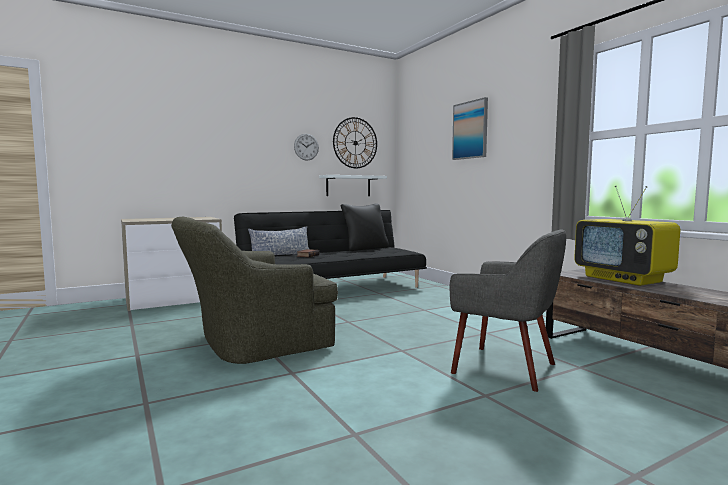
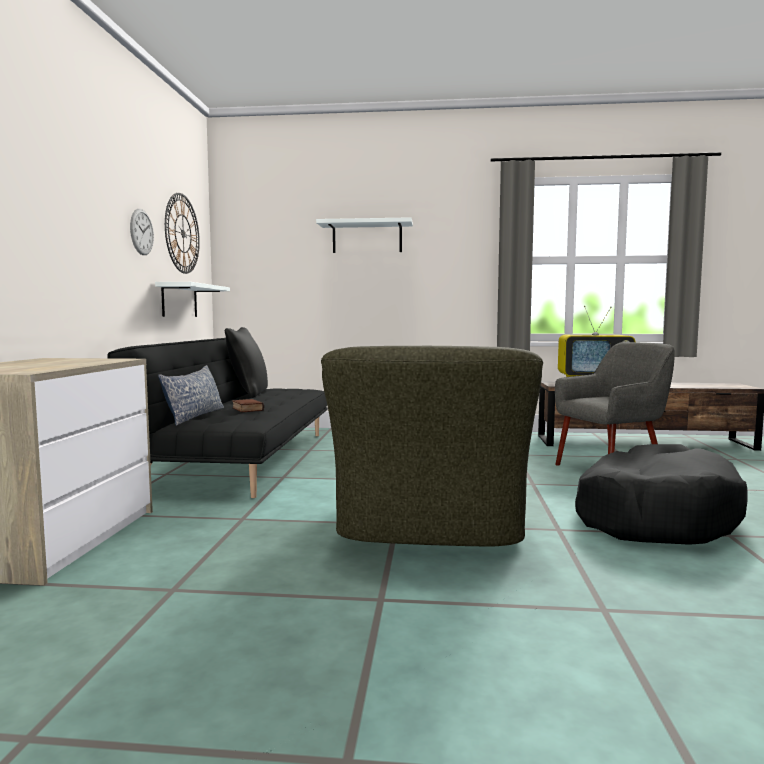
camera: 55 degrees left, 0 degrees up
picture [452,97,488,160] -> white shelf [316,217,413,253]
none -> black dog bed [575,444,748,545]

